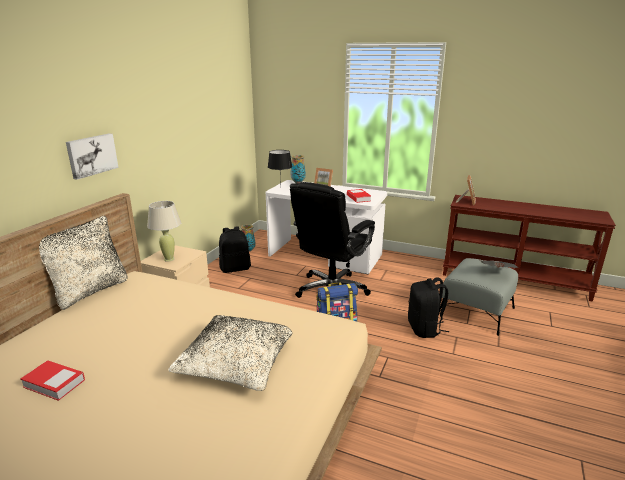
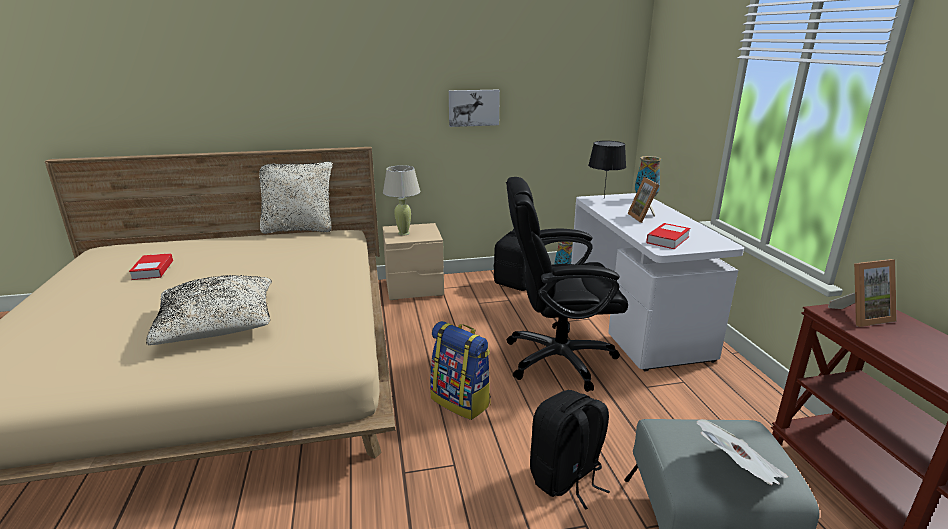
camera: 55 degrees right, 0 degrees up
picture [66,133,119,180] -> picture moved to [449,90,500,127]

